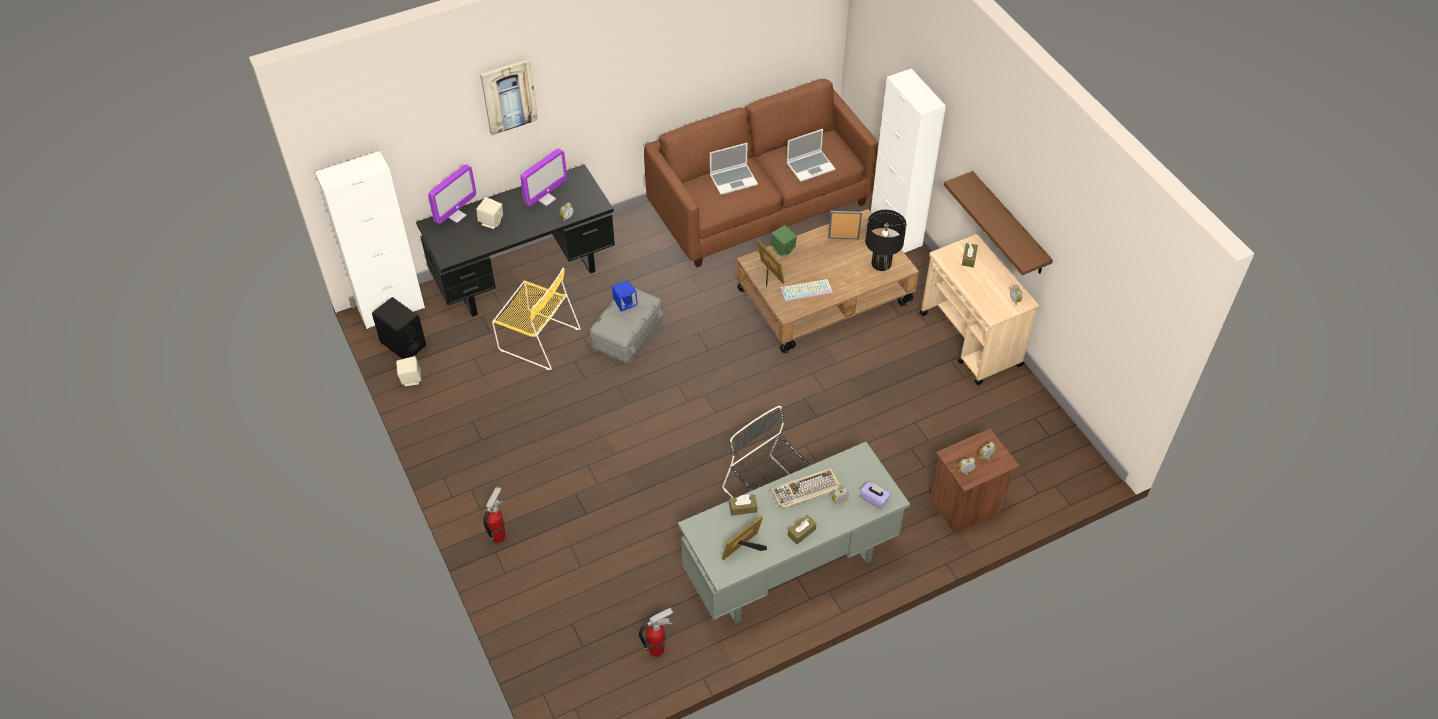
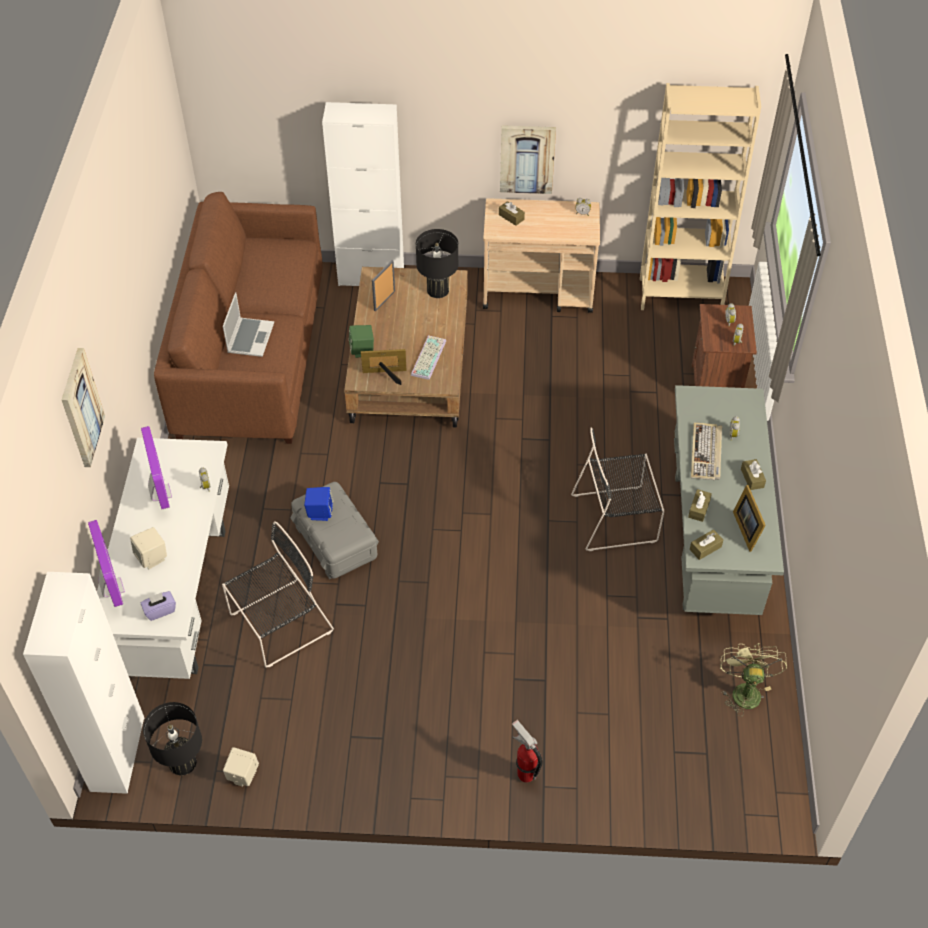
camera: 60 degrees left, 0 degrees up
black speaker [372,297,426,359] -> black table lamp [143,702,202,776]
black desk [416,164,615,317] -> white desk [97,438,229,679]
yellow chair [492,267,581,370] -> black chair [222,522,334,668]
fire extinguisher [639,607,673,657] -> green fan [720,643,787,716]
laptop [787,129,835,182] -> none
purple tissue box [860,482,891,509] -> purple tissue box moved to [141,591,176,621]
brown shelf [944,171,1053,275] -> picture [500,125,556,194]
none -> beige bookcase [640,83,761,310]
none -> brown tissue box [690,530,723,560]

